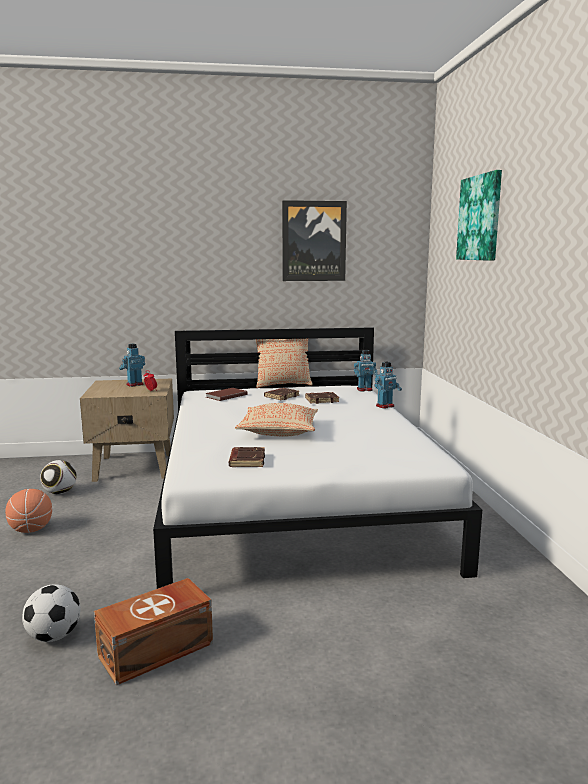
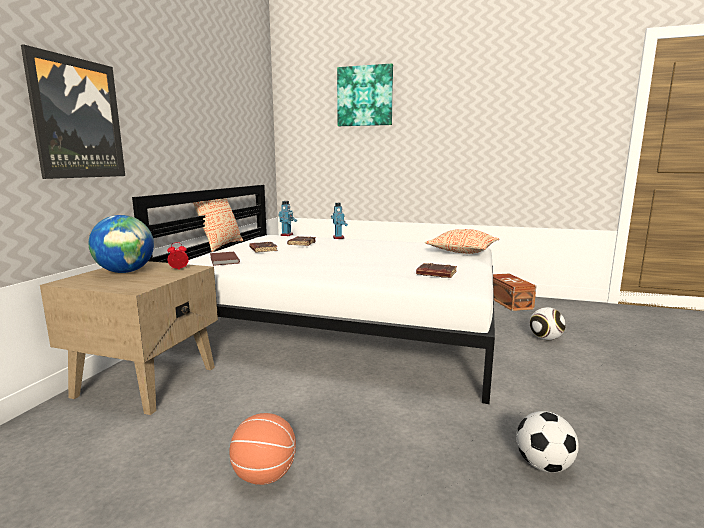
camera: 65 degrees left, 0 degrees up
football [40,460,77,494] -> football moved to [530,307,566,340]
brown storage box [94,578,213,686] -> brown storage box moved to [493,274,536,311]
toy robot [119,343,145,387] -> globe [89,215,154,273]
beige pillow [235,403,318,436] -> beige pillow moved to [425,229,499,254]
picture [282,200,347,281] -> picture moved to [21,44,125,179]

